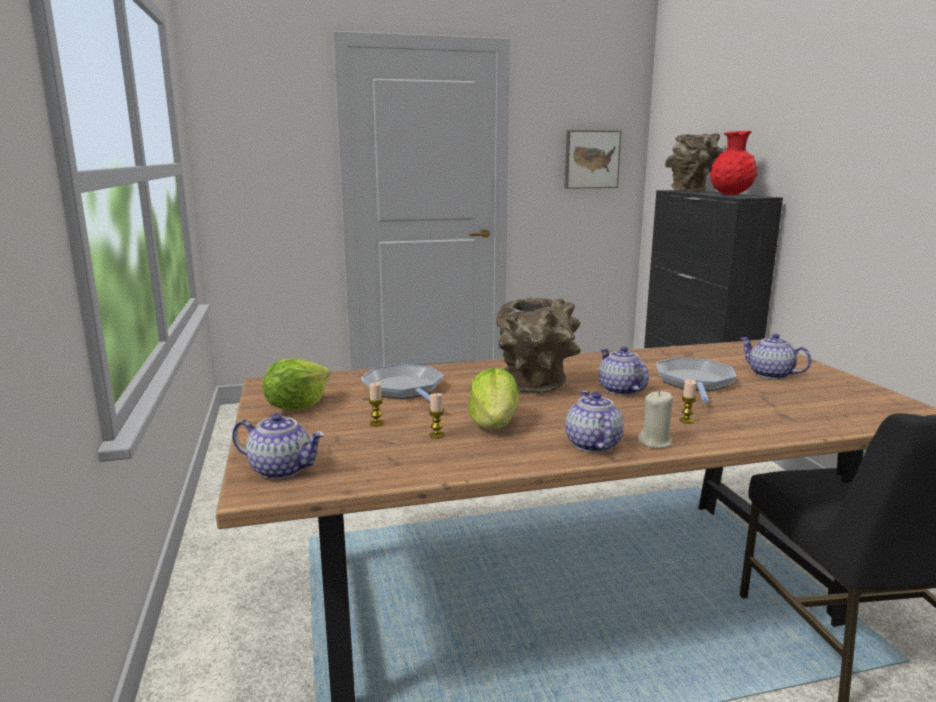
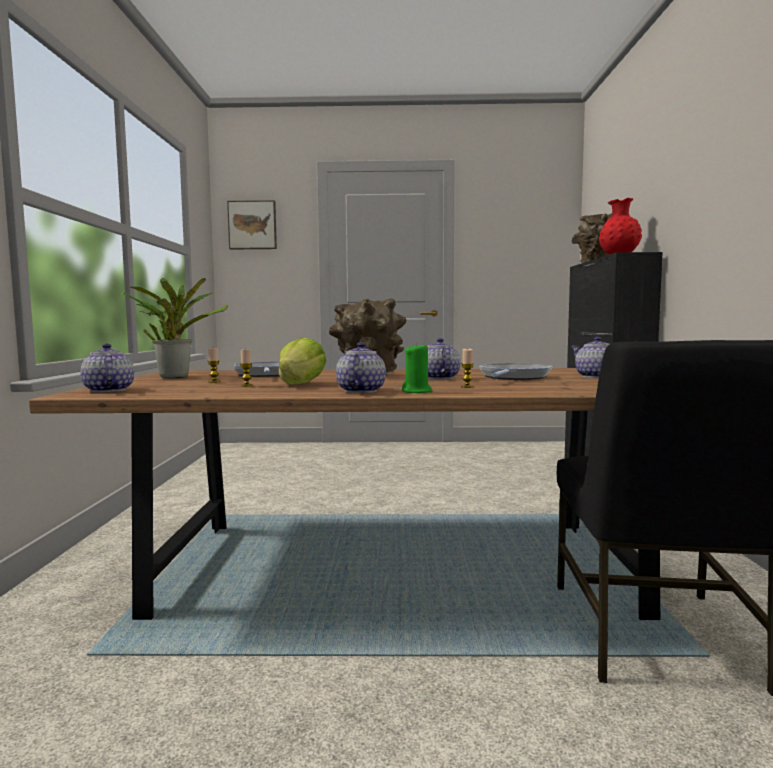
camera: 15 degrees right, 10 degrees down
teapot [232,413,325,479] -> teapot turned 150 degrees counterclockwise [81,343,134,392]
lettuce [263,359,330,410] -> potted plant [122,278,228,379]
picture [565,130,621,189] -> picture moved to [227,200,277,250]
beige candle [638,391,673,448] -> green candle [402,342,432,393]

